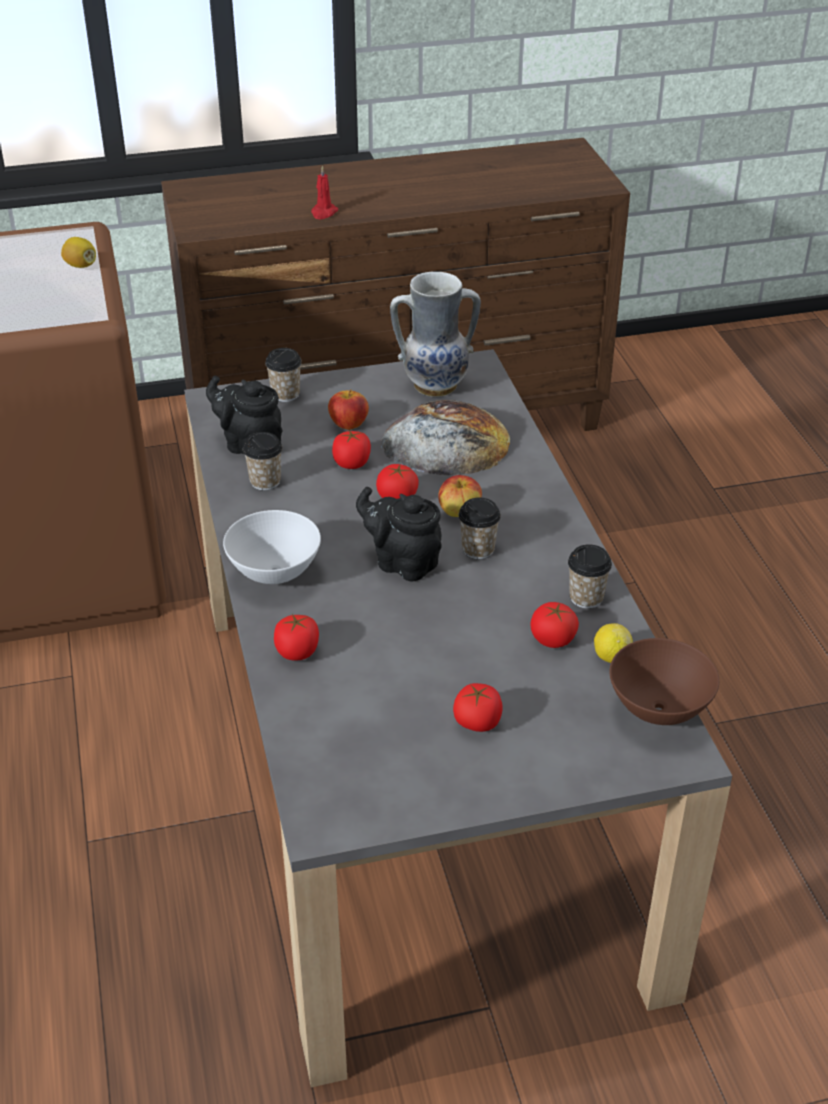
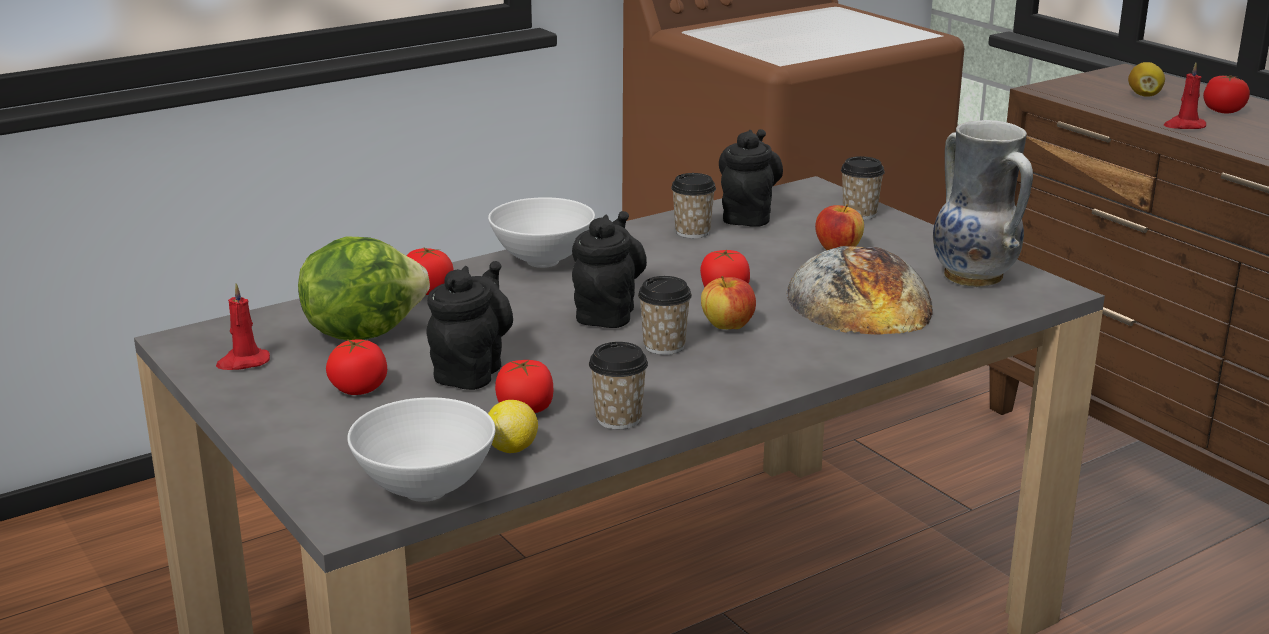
camera: 70 degrees right, 15 degrees down
lemon [61,237,96,268] -> lemon moved to [1128,62,1165,97]
tomato [332,430,371,469] -> tomato moved to [1203,75,1250,114]
brown bowl [610,638,719,725] -> white bowl [347,397,495,502]
none -> red candle [216,283,270,370]
none -> lettuce [298,236,430,340]
none -> black teapot [426,261,513,390]

